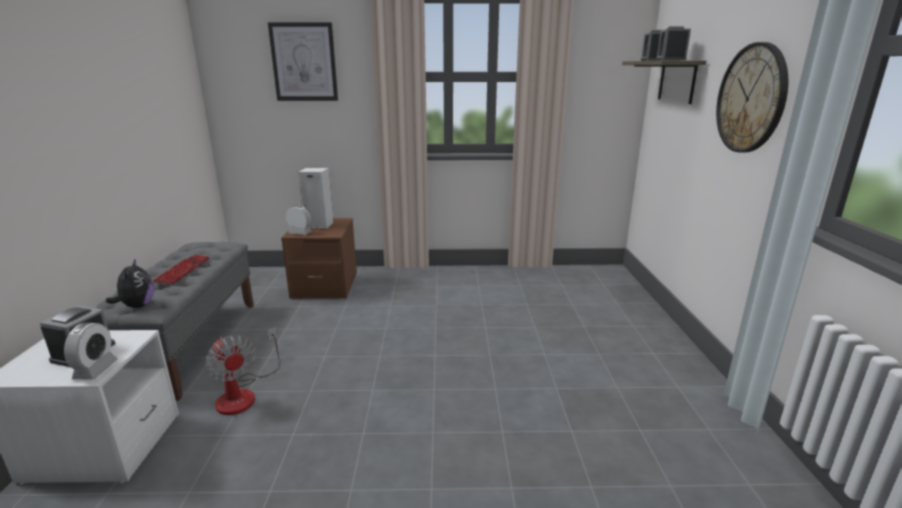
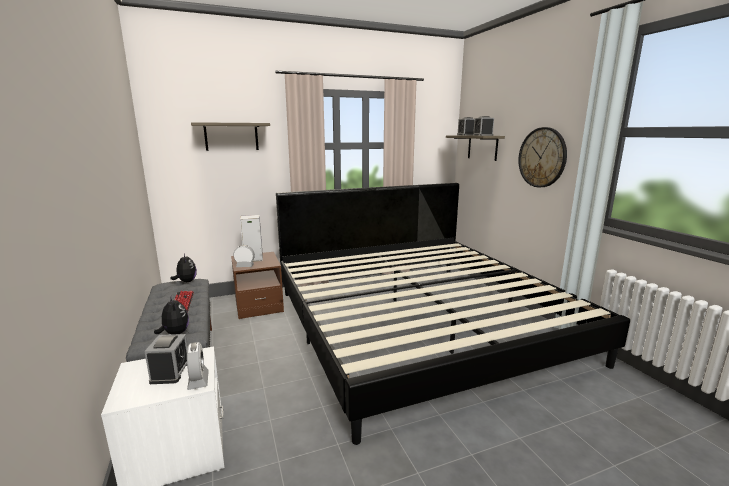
camera: 20 degrees left, 5 degrees down
fan [205,327,280,415] -> none
picture [268,22,338,101] -> shelf [191,122,270,151]
none -> plush toy [170,253,197,282]
none -> bed [276,183,630,445]

